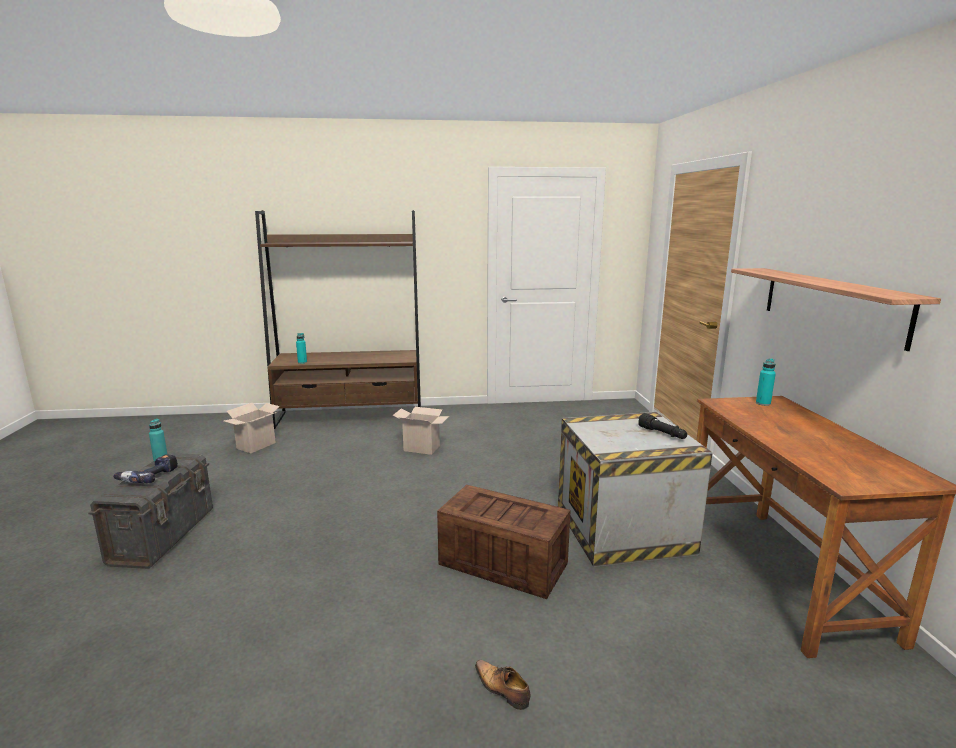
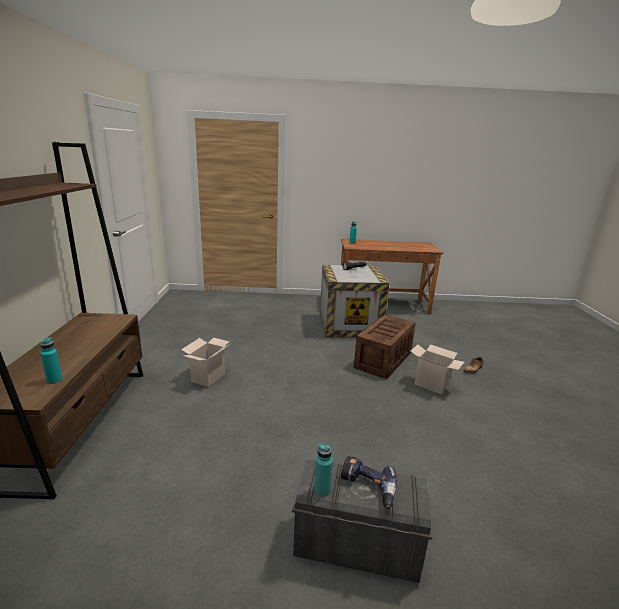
camera: 85 degrees left, 5 degrees up
cardboard box [224,403,280,453] -> cardboard box moved to [411,344,464,395]
shelf [731,268,941,351] -> none

